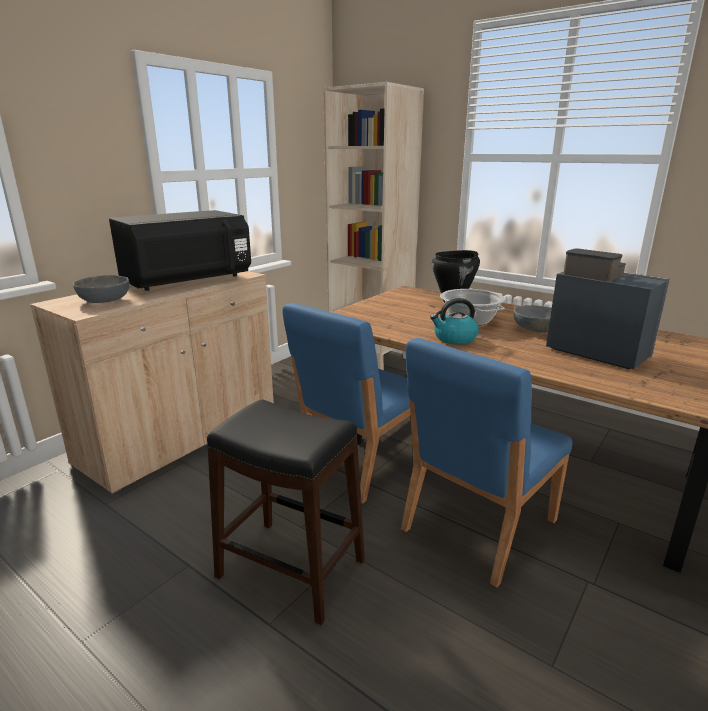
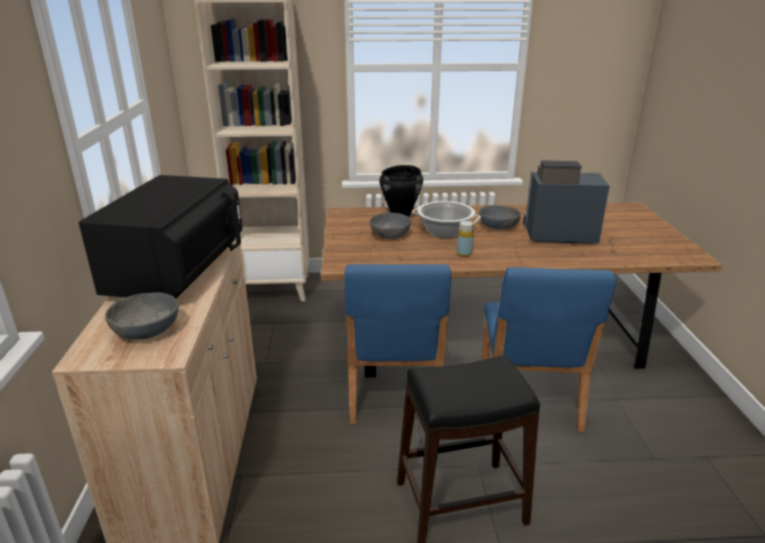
camera: 40 degrees left, 5 degrees up
kettle [430,298,479,344] -> yellow bottle [457,221,474,257]
none -> grey bowl [370,213,411,239]

